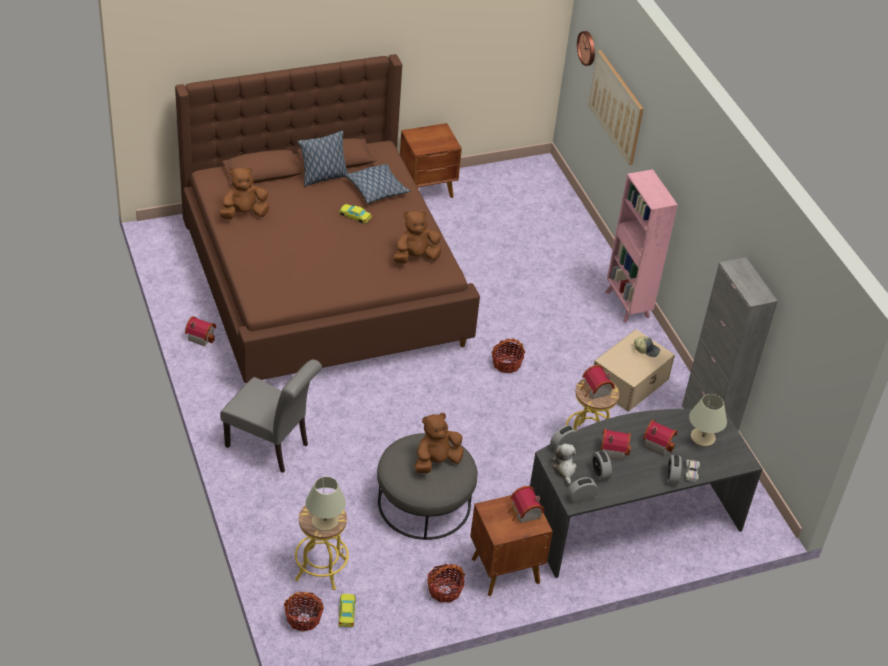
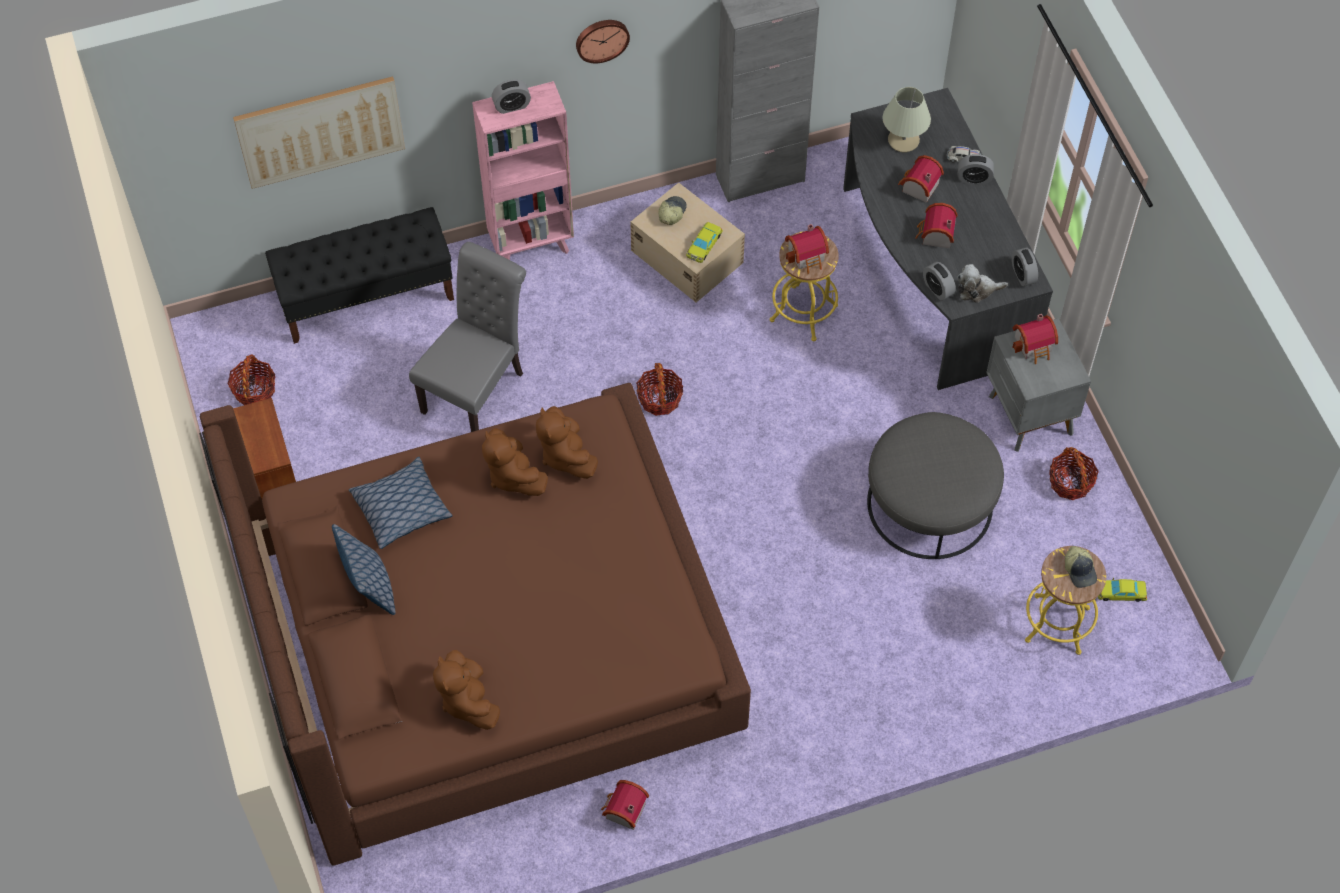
camera: 85 degrees left, 15 degrees up
grey chair [220,359,322,473] -> grey chair moved to [409,242,526,432]
basket [284,592,324,632] -> basket moved to [227,354,275,405]
beige table lamp [306,476,346,531] -> cap [1065,546,1097,588]
yellow toy car [339,204,372,224] -> yellow toy car moved to [686,222,723,263]
brown plush toy [415,413,464,473] -> brown plush toy moved to [482,428,548,496]
brown nightstand [470,495,553,597] -> grey nightstand [986,318,1091,452]
wall clock [577,31,595,66] -> wall clock moved to [576,20,630,63]
alarm clock [591,450,612,481] -> alarm clock moved to [492,79,531,114]
none -> black bench [265,207,454,344]

